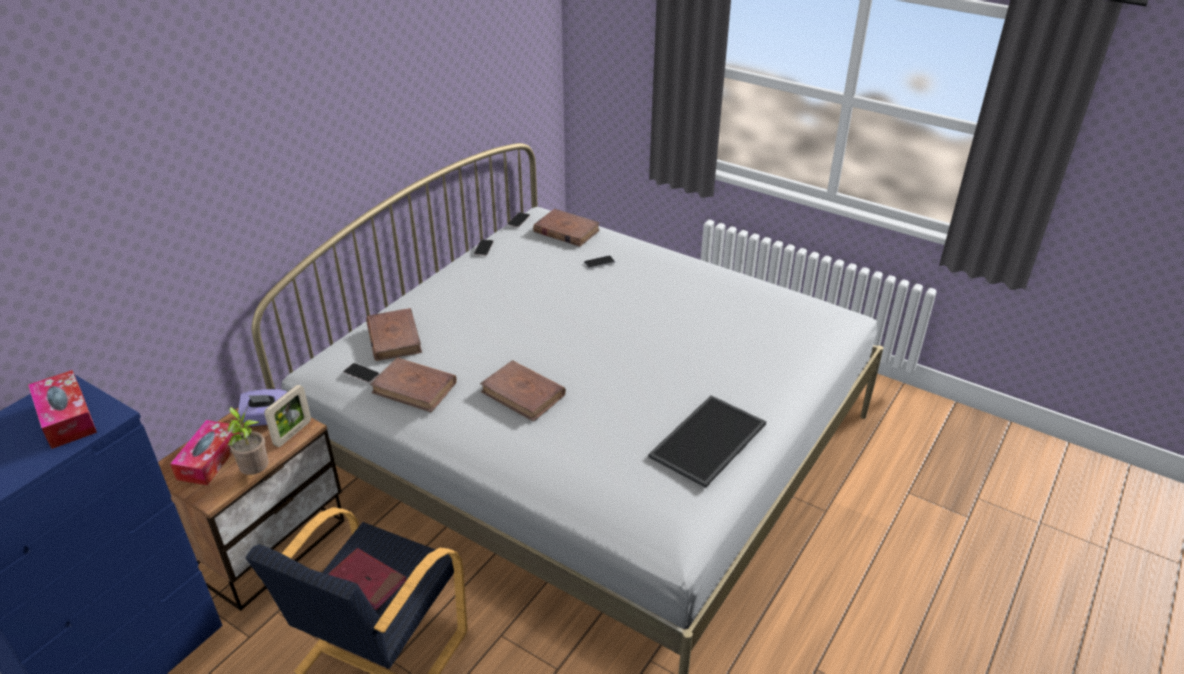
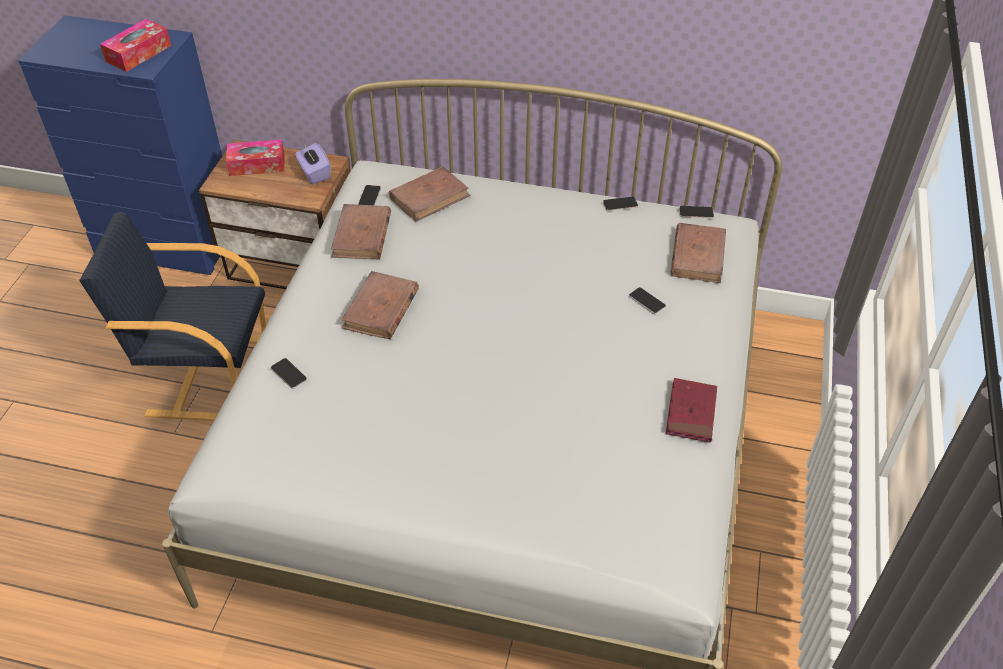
camera: 70 degrees right, 10 degrees up
potted plant [227,407,269,475] -> none
picture frame [264,385,311,447] -> none
red book [328,548,406,610] -> red book moved to [666,378,717,442]
tray [648,395,766,488] -> none
none -> phone [271,358,307,389]

